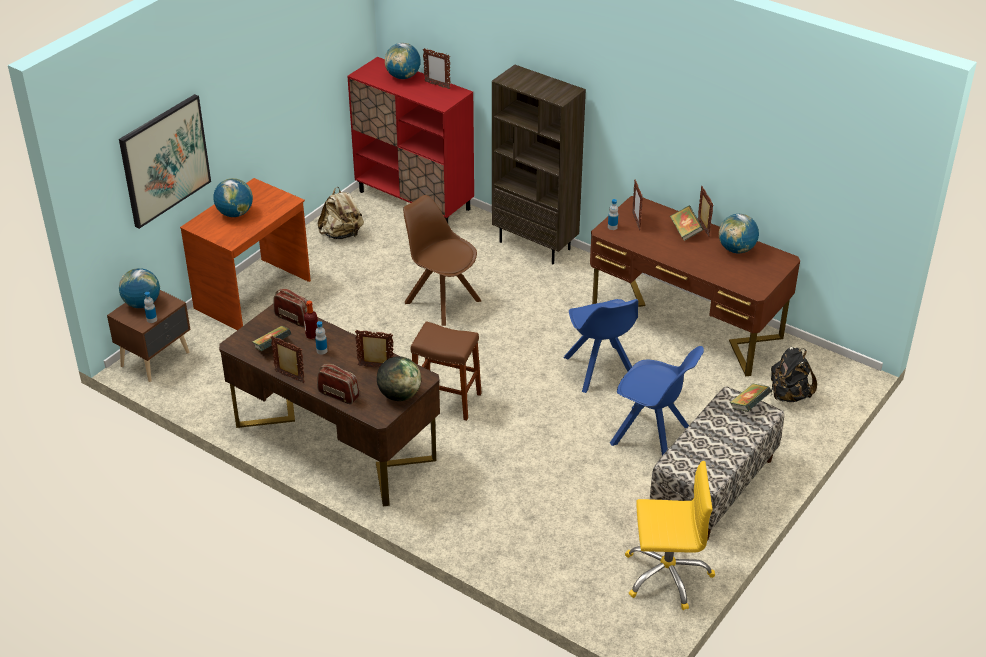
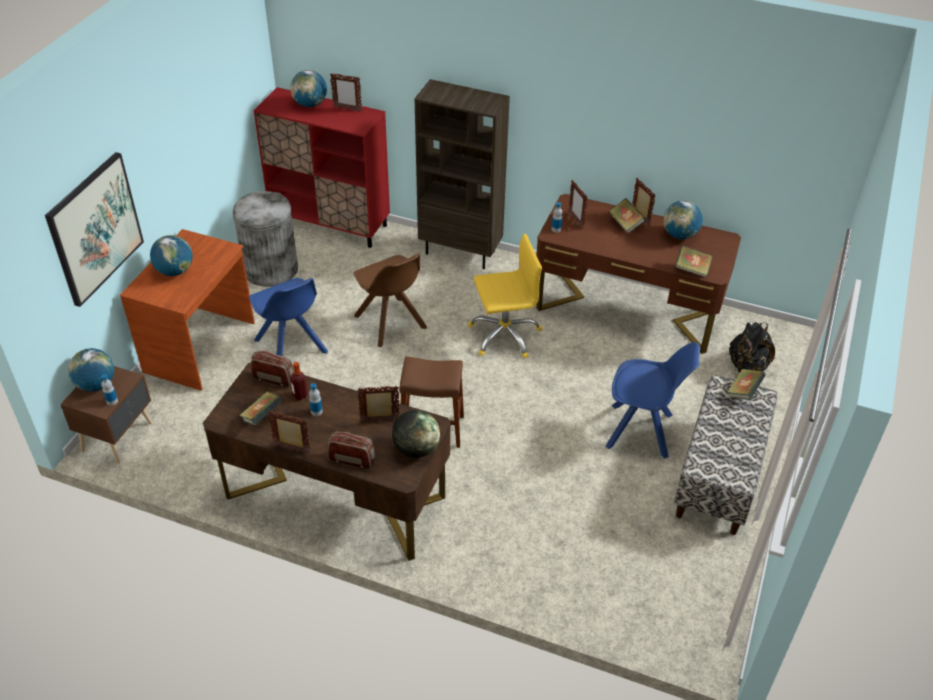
camera: 15 degrees left, 5 degrees up
beige backpack [318,187,364,239] -> grey trash can [233,191,298,287]
brown chair [403,195,481,326] -> brown chair turned 150 degrees counterclockwise [354,254,427,348]
blue chair [564,299,638,393] -> blue chair moved to [249,278,328,356]
yellow office chair [625,461,715,610] -> yellow office chair moved to [468,234,542,358]
none -> book [675,245,713,277]

